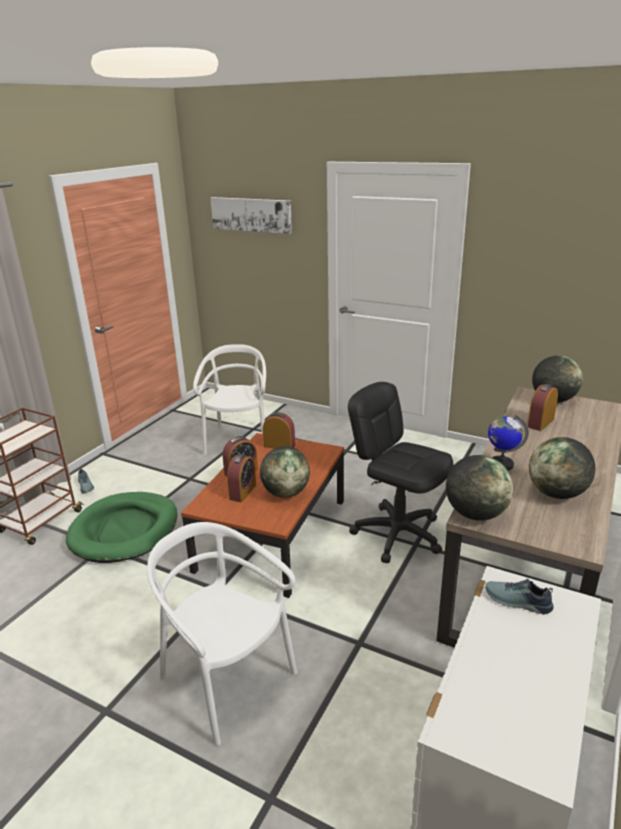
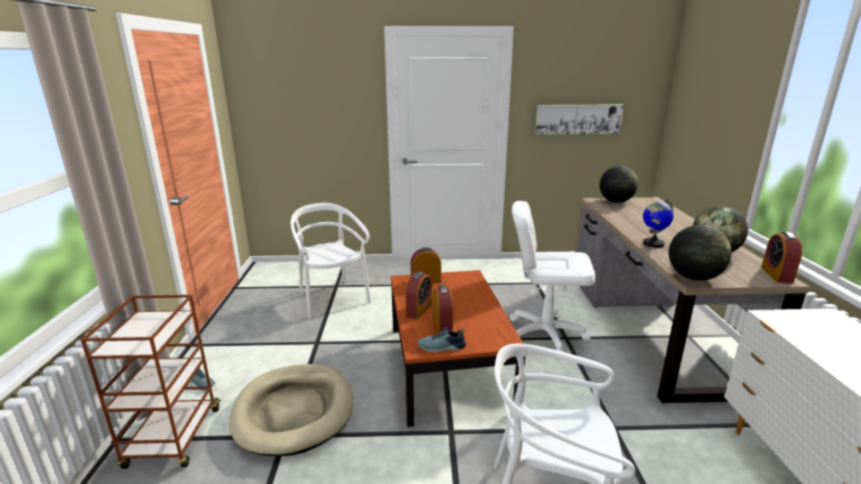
camera: 30 degrees left, 5 degrees down
green dog bed [66,492,177,563] -> beige dog bed [229,364,353,456]
picture [210,197,292,234] -> picture moved to [535,104,624,135]
globe [260,446,310,498] -> none
black office chair [348,382,453,563] -> white office chair [510,201,596,359]
shoe [485,579,554,614] -> shoe moved to [418,327,466,352]
alarm clock [527,384,558,431] -> alarm clock moved to [761,232,802,283]

